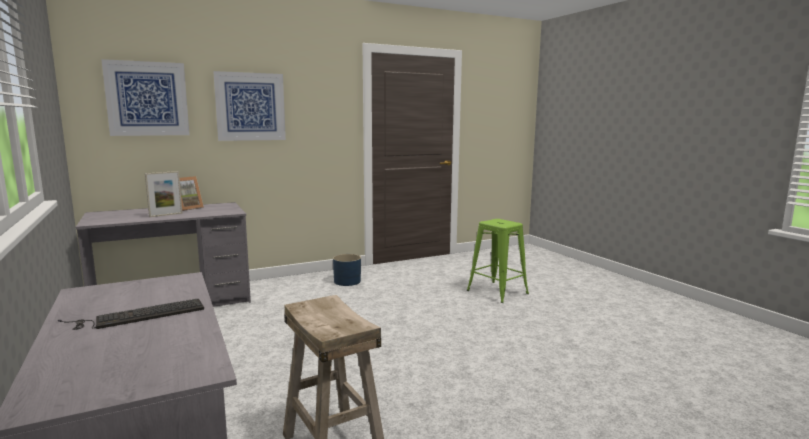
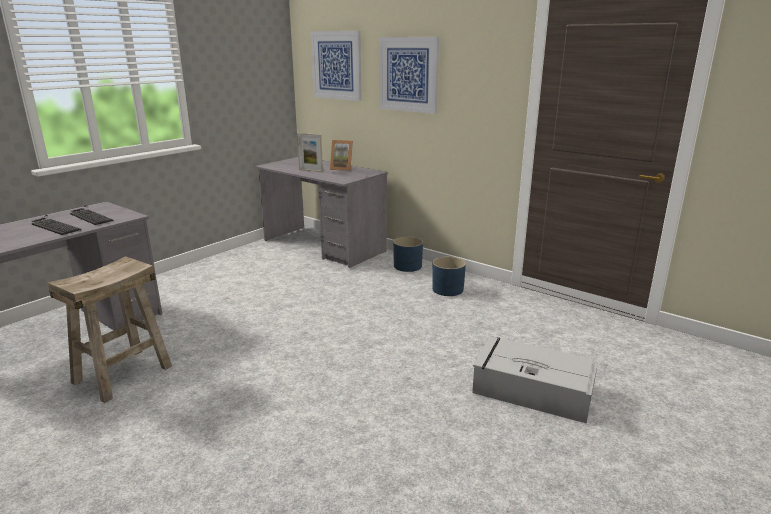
camera: 65 degrees right, 10 degrees up
green stool [467,219,529,303] -> grey storage box [472,336,598,424]
none -> keyboard [70,205,114,225]
none -> blue planter [393,237,423,272]

